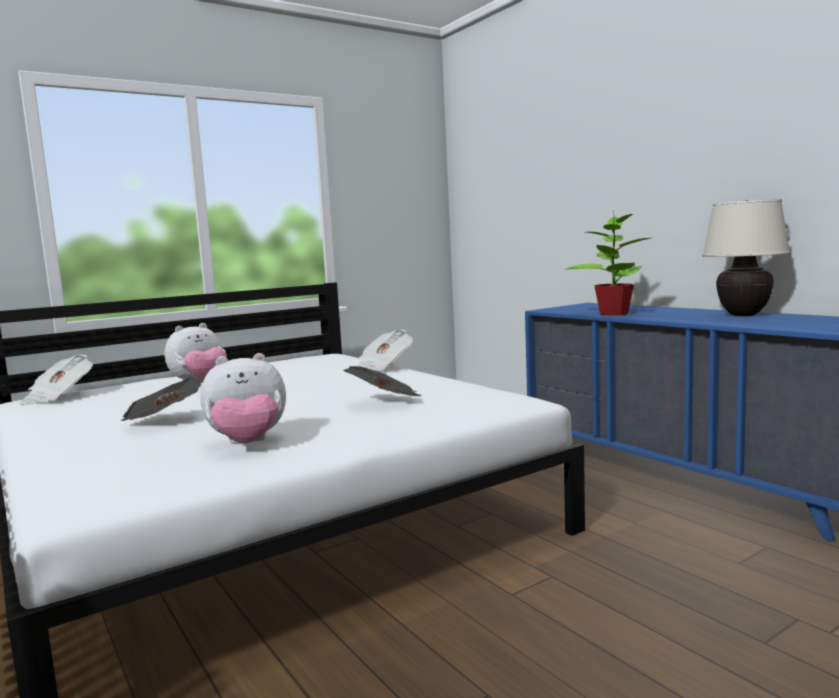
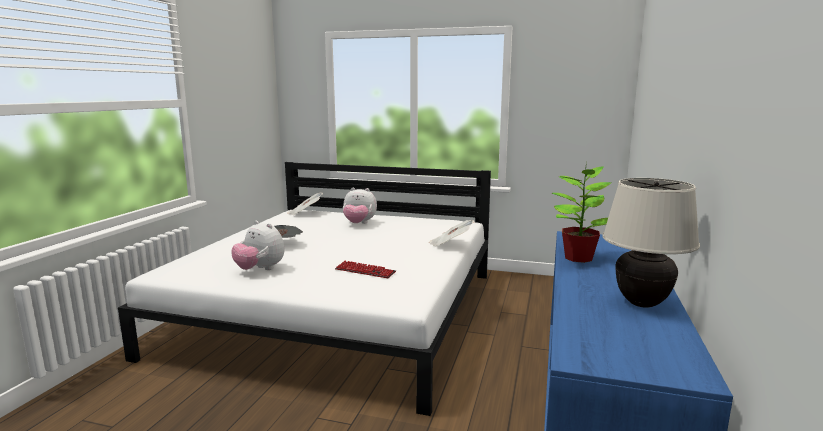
camera: 50 degrees right, 5 degrees up
newspaper [343,366,422,396] -> keyboard [335,261,396,278]

